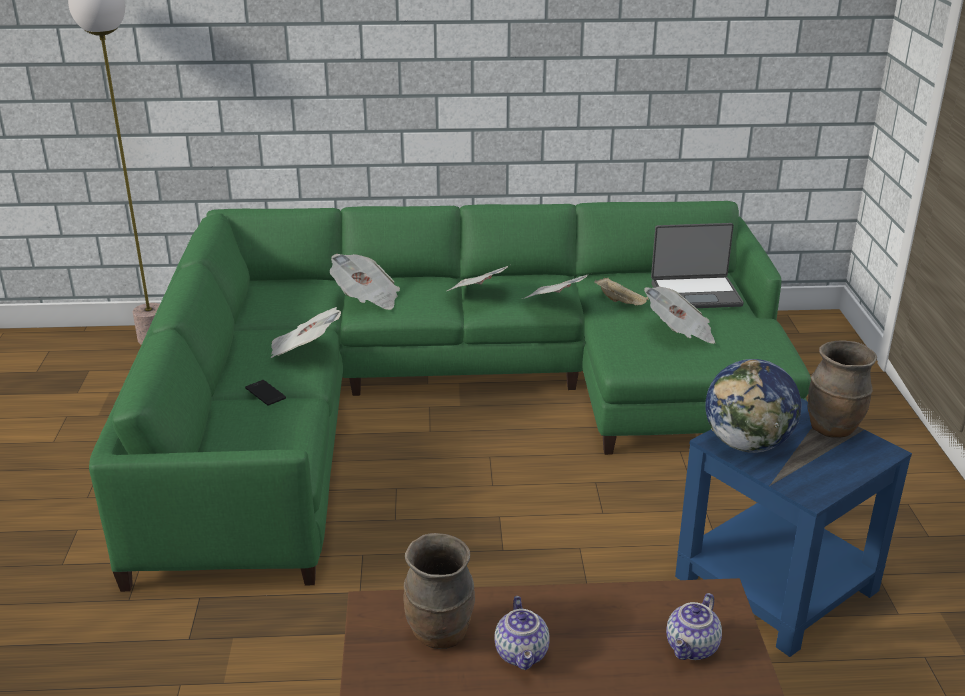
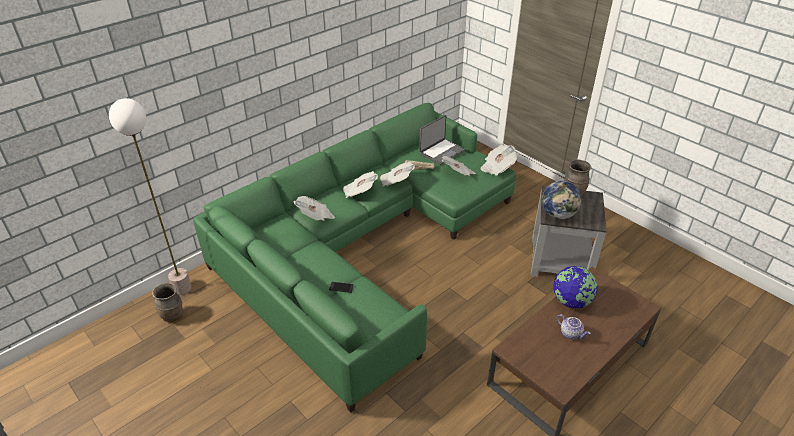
camera: 40 degrees left, 10 degrees up
newspaper [270,307,341,358] -> newspaper moved to [480,145,517,176]
brown vase [404,533,475,649] -> brown vase moved to [152,283,182,322]
teapot [666,593,722,660] -> none
blue side table [675,398,912,657] -> grey side table [531,186,607,277]
none -> globe [553,266,598,309]

